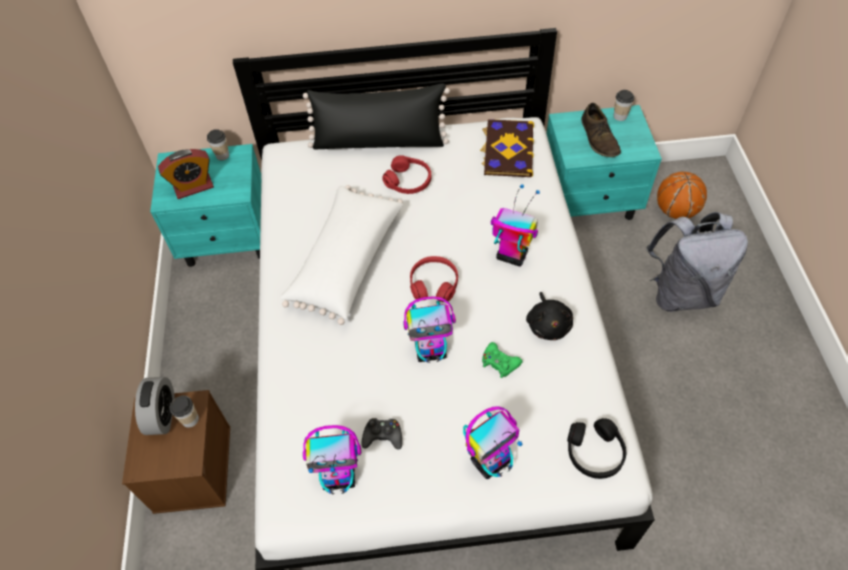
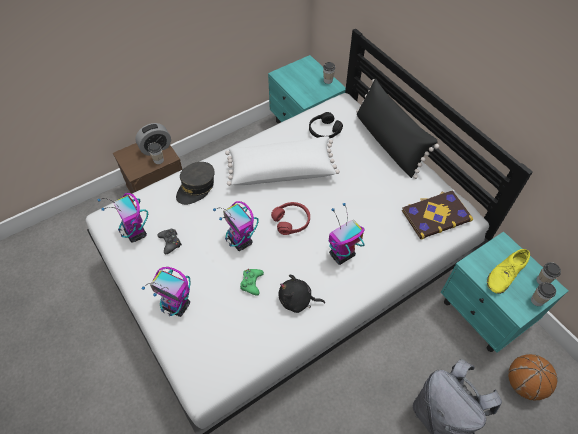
camera: 60 degrees right, 0 degrees up
alarm clock [158,149,214,199] -> none
red headphones [382,155,431,194] -> none
toy robot [491,184,540,267] -> toy robot turned 120 degrees counterclockwise [329,203,365,265]
black plush toy [526,292,573,340] -> black plush toy turned 45 degrees clockwise [278,275,325,313]
black headphones [567,418,627,479] -> black headphones moved to [309,112,343,139]
brown shoe [581,103,621,157] -> yellow shoe [487,249,530,294]
none -> grey cap [176,162,215,205]
none -> cup [531,282,556,306]

